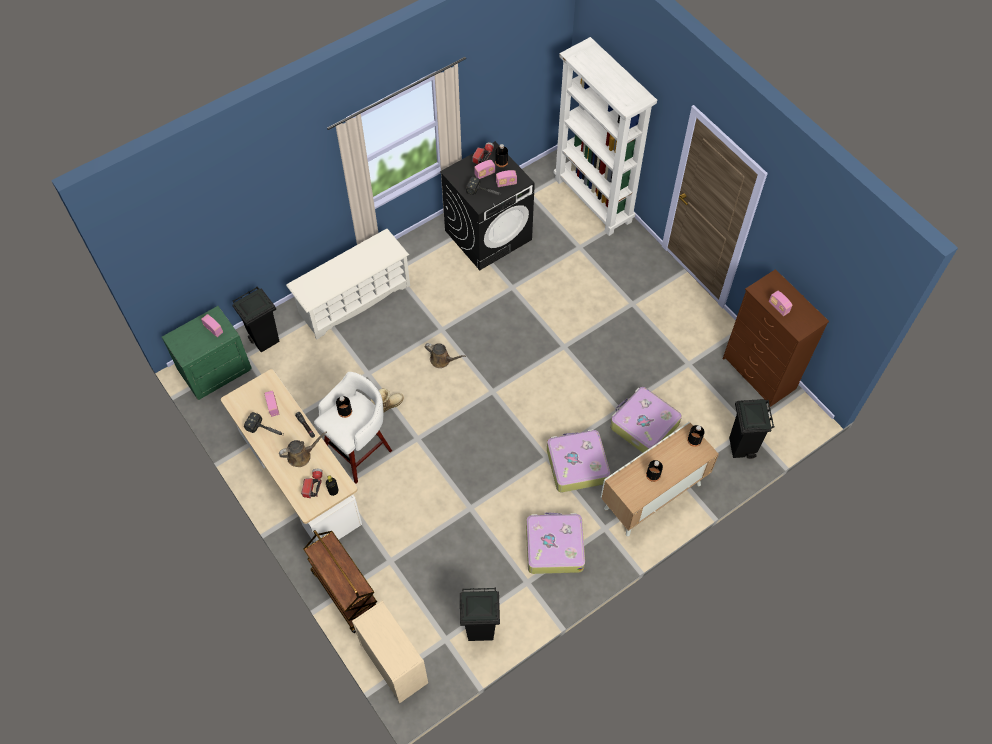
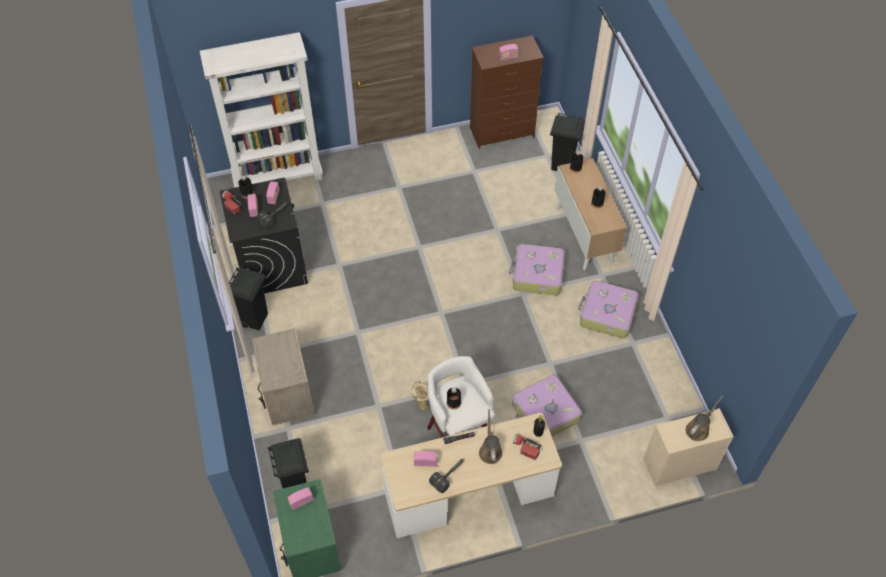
camera: 70 degrees left, 5 degrees down
white shoe rack [286,229,410,340] -> beige nightstand [252,329,315,425]
brown cart [303,530,377,633] -> none
brown watering can [425,343,466,368] -> brown watering can moved to [686,396,724,441]
black trash can [460,587,500,641] -> black trash can moved to [229,267,268,330]
suitcase [610,387,682,453] -> suitcase moved to [512,375,582,436]

